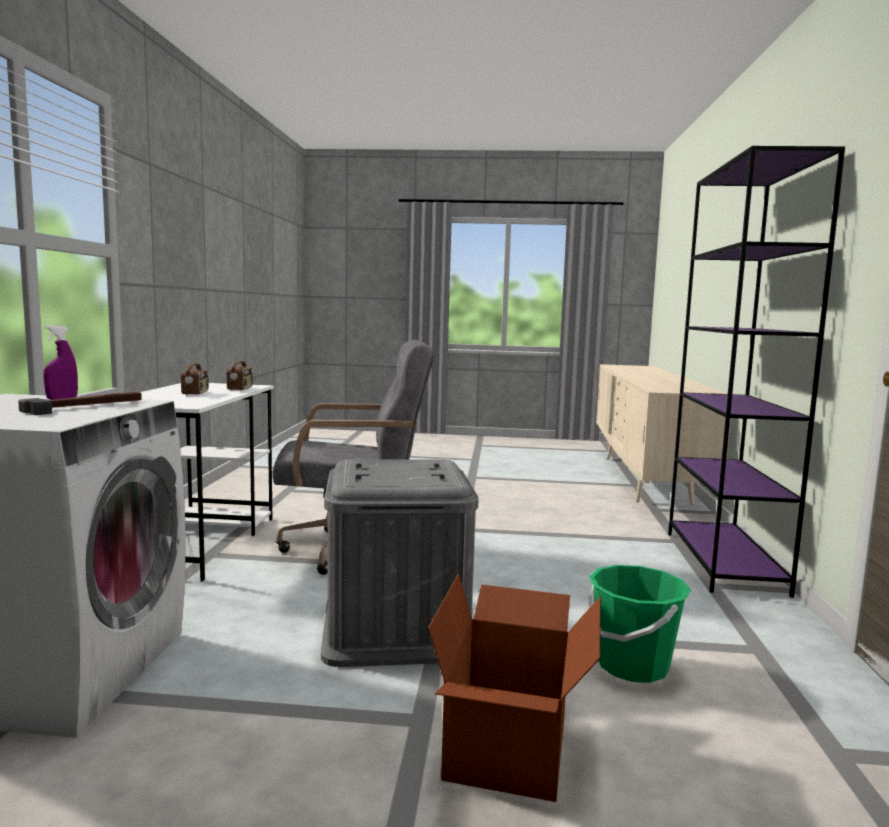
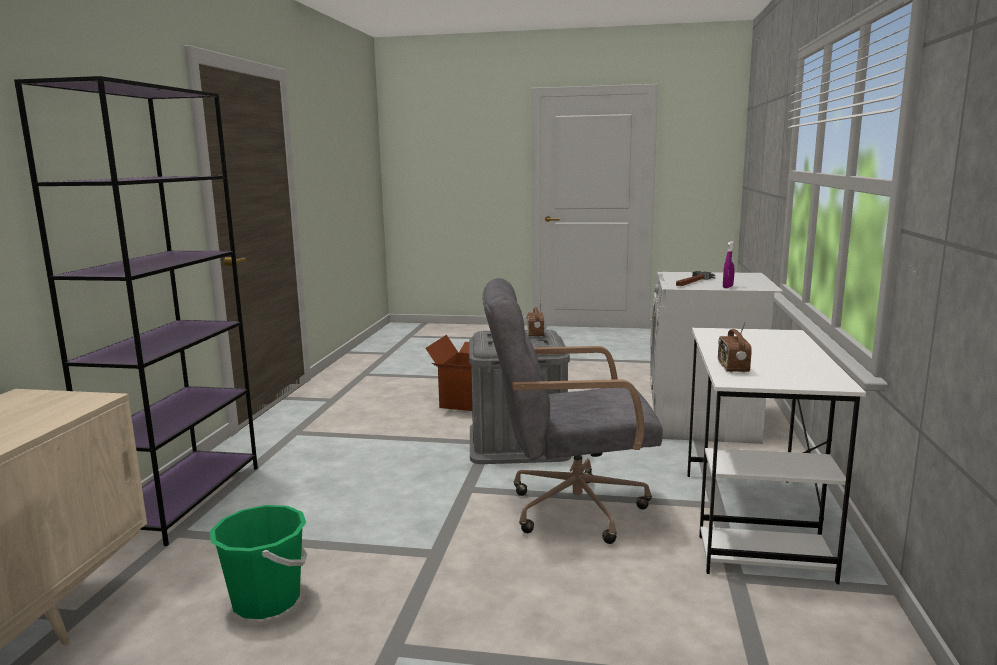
camera: 175 degrees left, 5 degrees up
radio [181,353,209,395] -> radio moved to [526,303,544,337]
green bucket [589,565,691,683] -> green bucket moved to [210,505,307,619]

